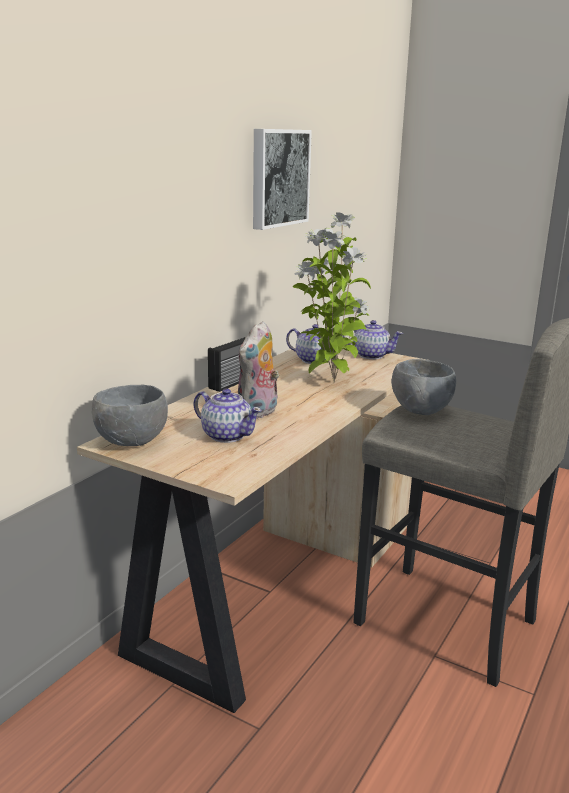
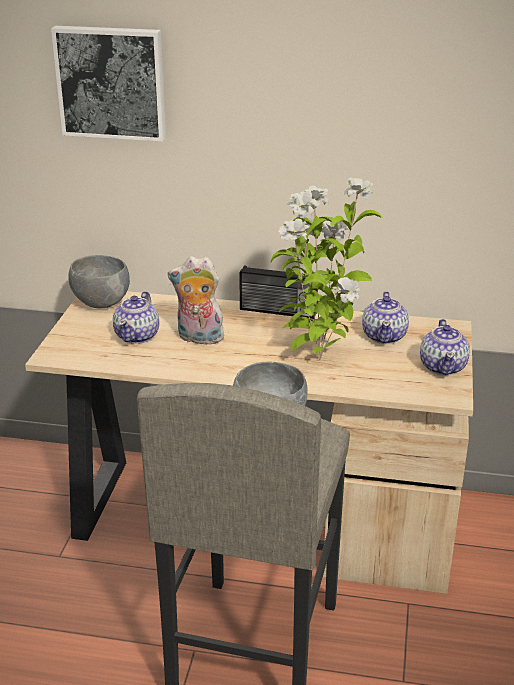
camera: 70 degrees right, 10 degrees up
picture [253,129,312,230] -> picture moved to [51,26,166,142]

